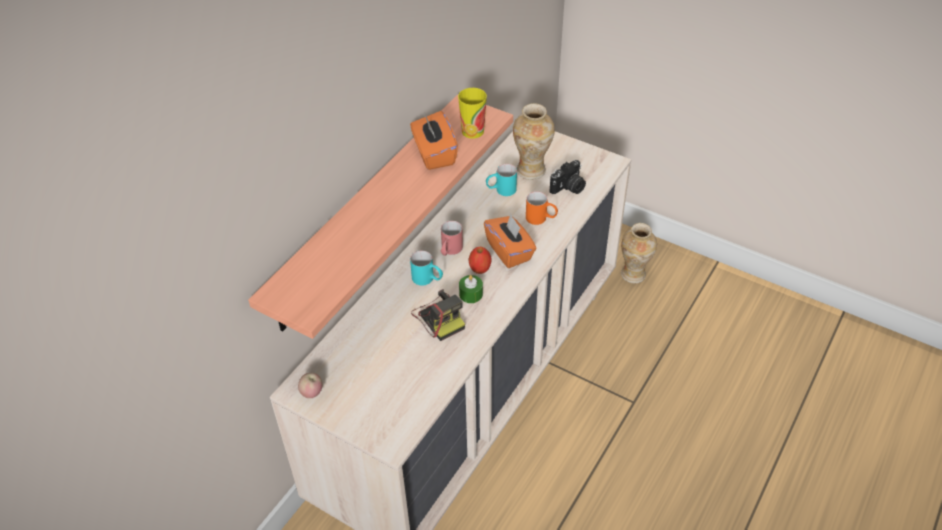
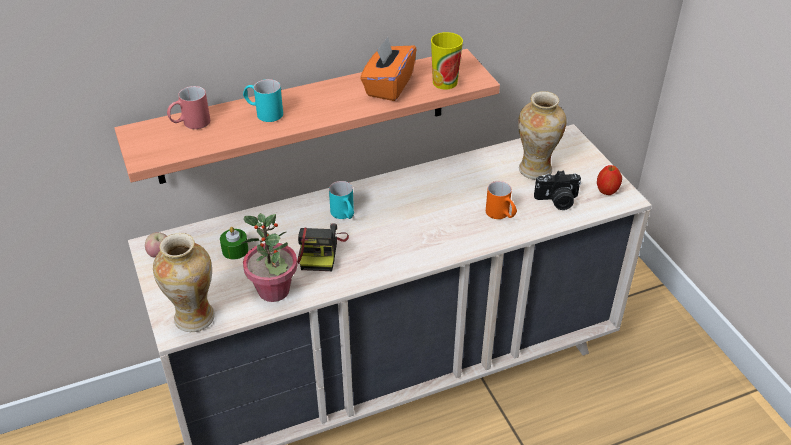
camera: 35 degrees right, 5 degrees down
red mug [441,221,463,256] -> red mug moved to [167,86,210,129]
green candle [459,275,483,303] -> green candle moved to [220,227,249,259]
apple [469,247,492,274] -> apple moved to [597,165,622,195]
orange tissue box [484,214,537,268] -> none
turquoise mug [486,164,517,196] -> turquoise mug moved to [243,79,283,122]
vase [621,223,657,284] -> vase moved to [153,233,215,332]
none -> potted plant [240,213,298,302]

